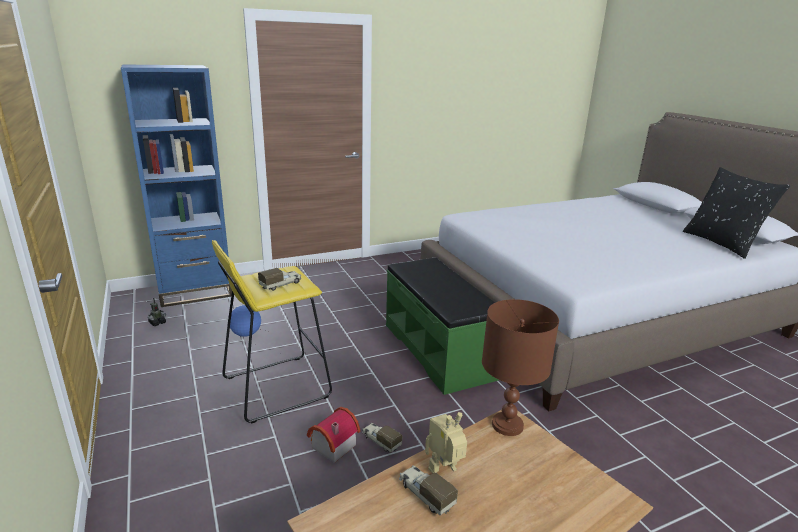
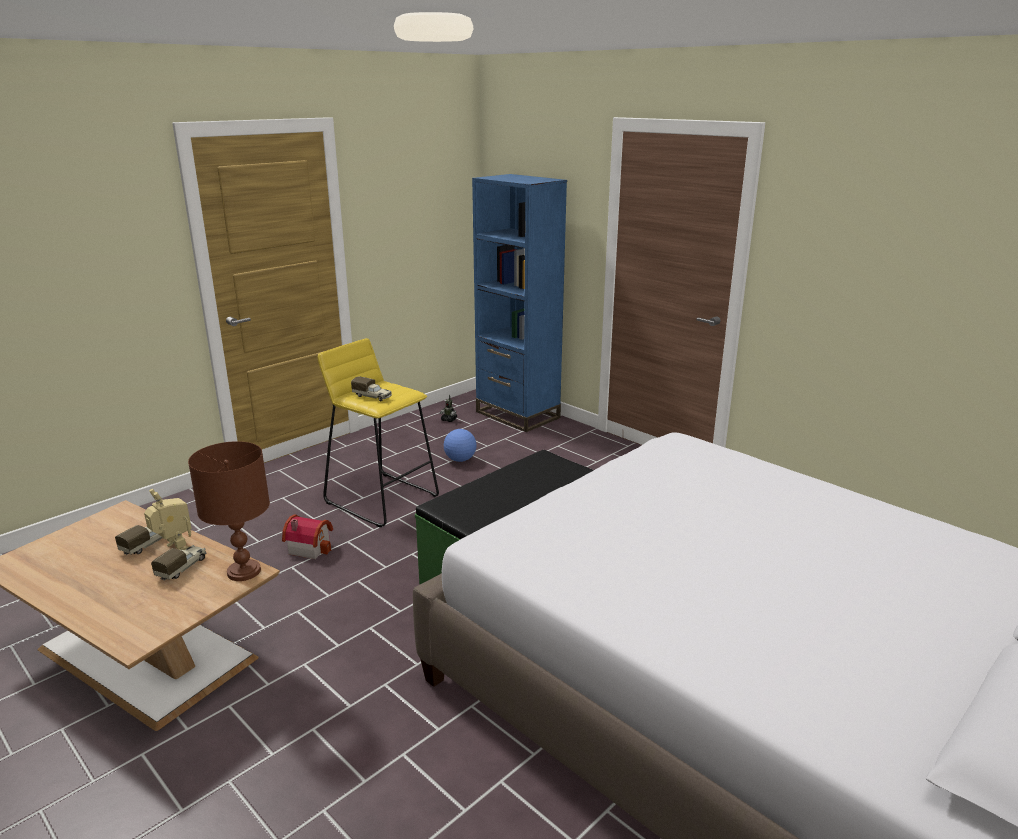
camera: 70 degrees right, 0 degrees up
toy truck [362,423,402,452] -> toy truck moved to [151,545,207,581]
black pillow [683,167,790,259] -> none

